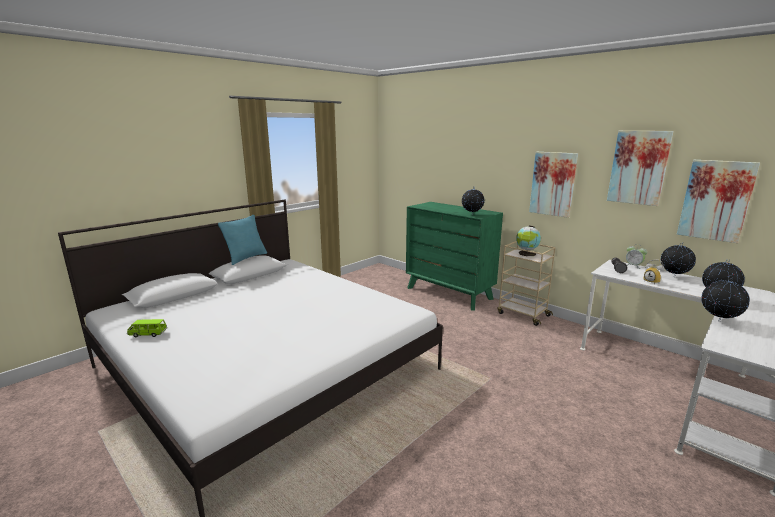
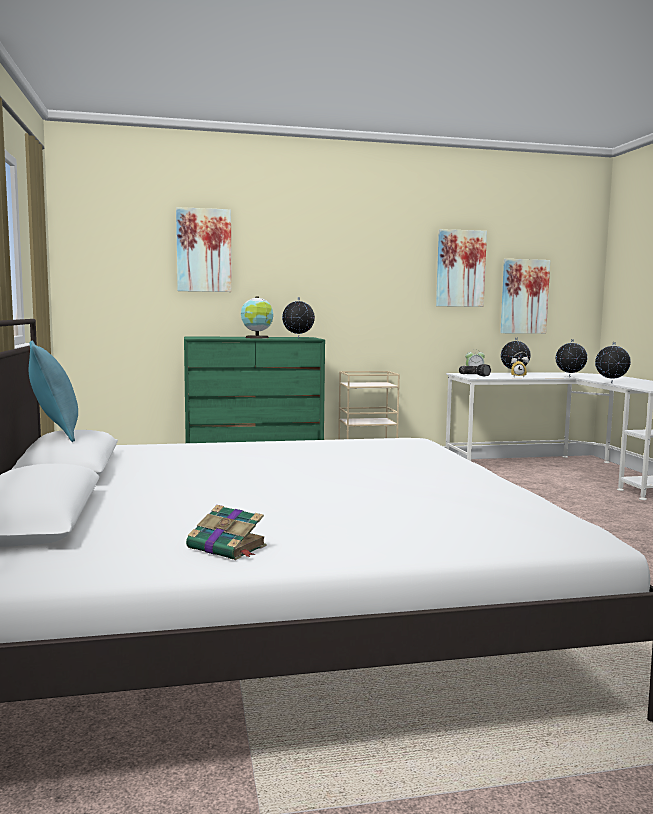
camera: 55 degrees left, 10 degrees down
green toy car [127,319,167,337] -> book [186,505,266,560]
globe [516,226,541,256] -> globe moved to [241,296,273,339]
picture [529,152,578,218] -> picture moved to [176,207,232,292]

